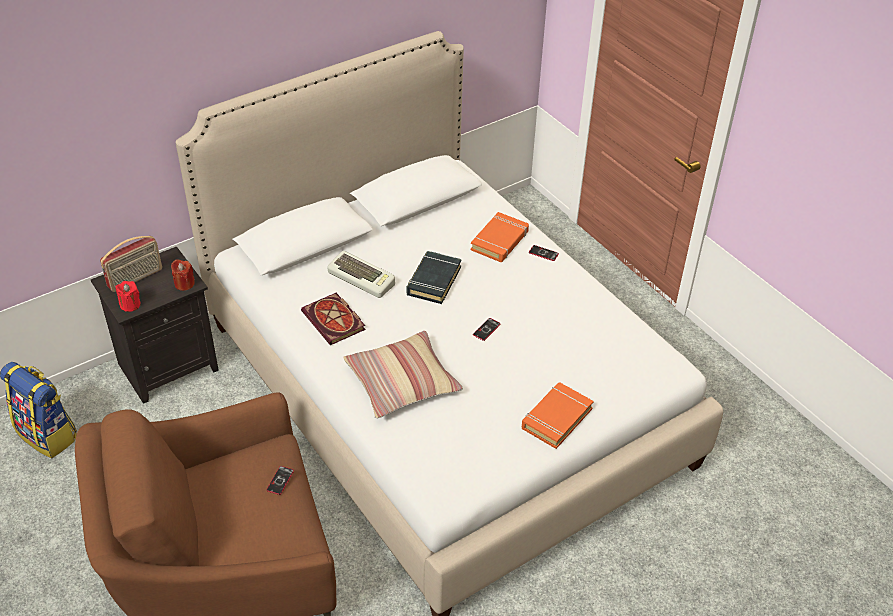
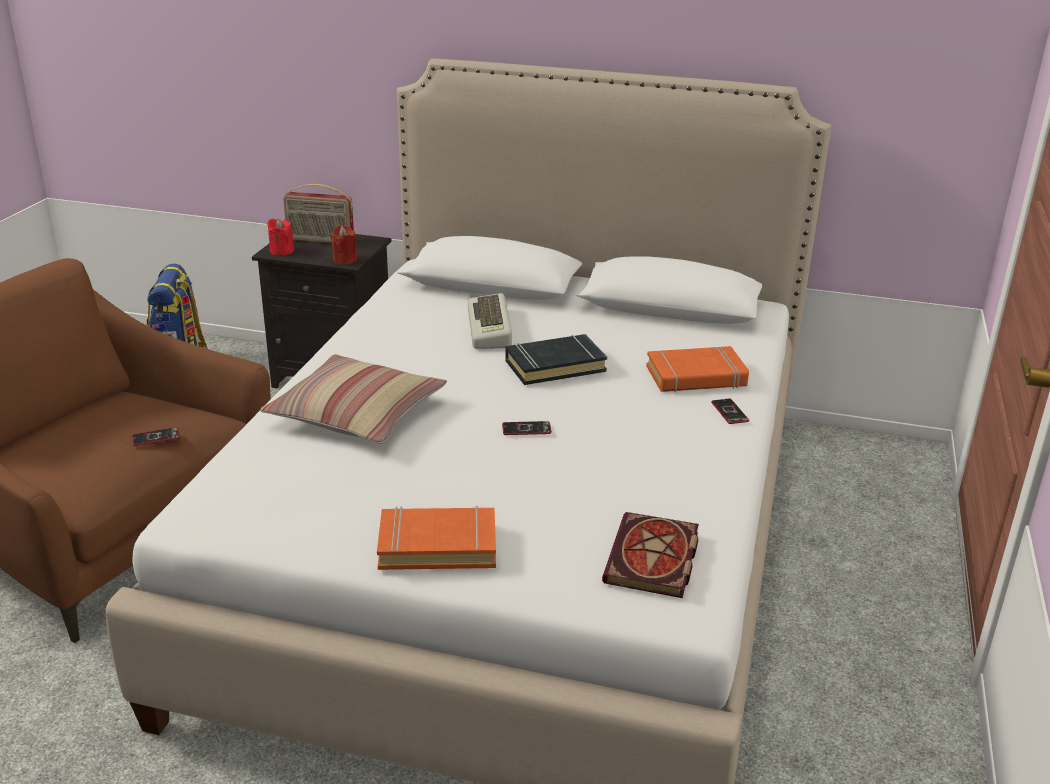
camera: 50 degrees right, 15 degrees down
book [301,293,365,345] -> book moved to [602,512,699,598]

